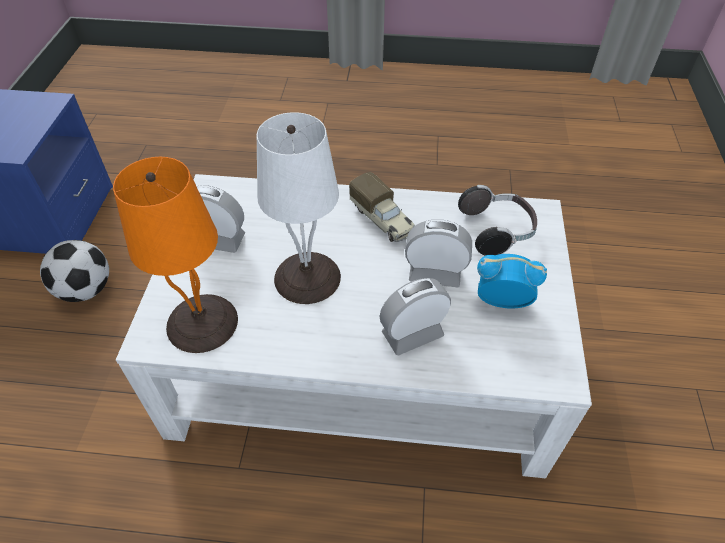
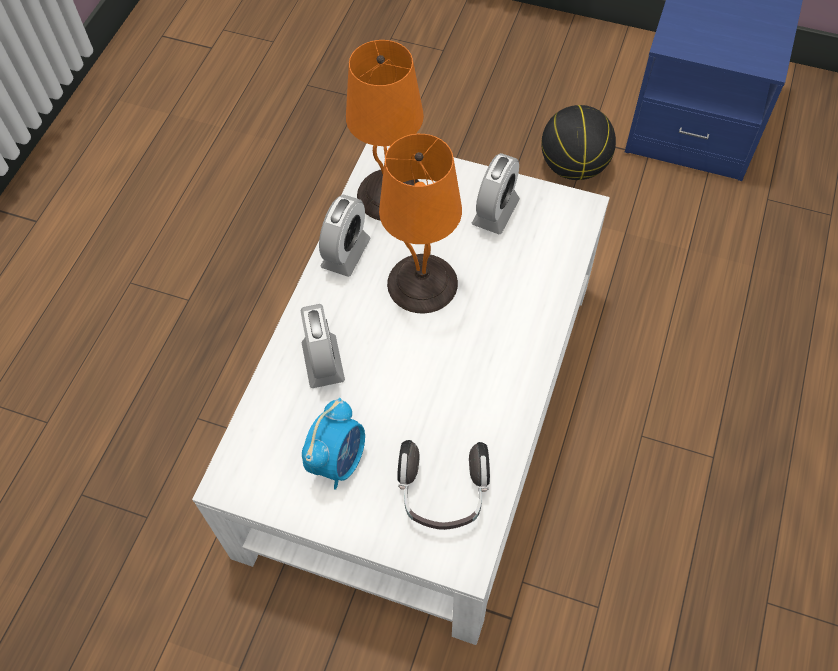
camera: 105 degrees right, 10 degrees up
football [40,240,109,302] -> basketball [541,105,616,180]
white table lamp [257,112,341,304] -> orange table lamp [379,134,462,313]
toy truck [349,172,416,242] -> none
alarm clock [405,219,472,287] -> alarm clock moved to [319,195,371,277]

